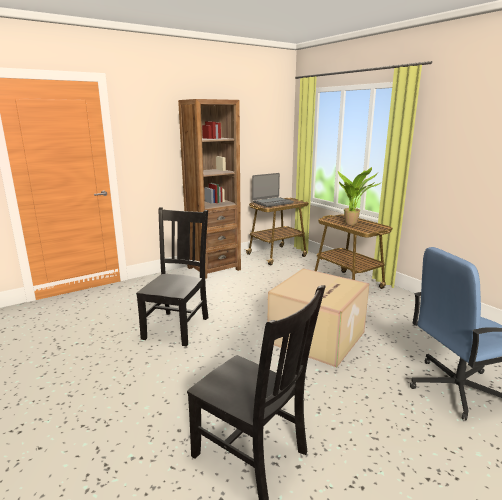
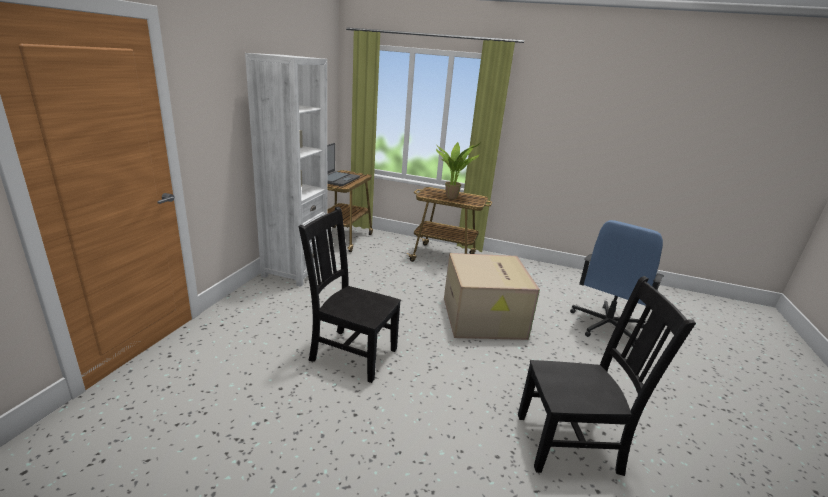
camera: 40 degrees left, 5 degrees up
black chair [136,207,208,347] -> black chair turned 45 degrees counterclockwise [299,207,401,383]
brown bookcase [178,99,241,279] -> white bookcase [245,53,327,287]

